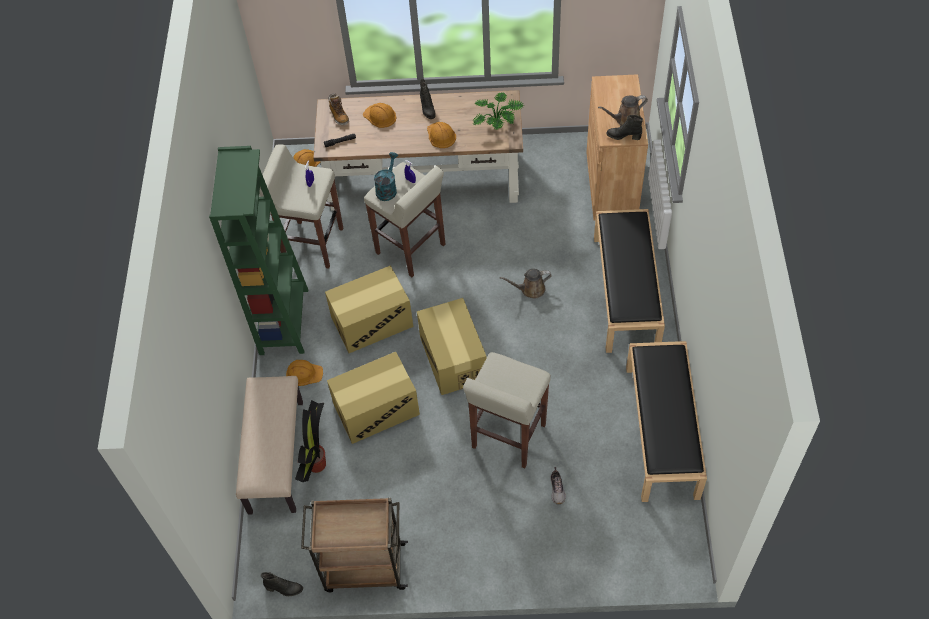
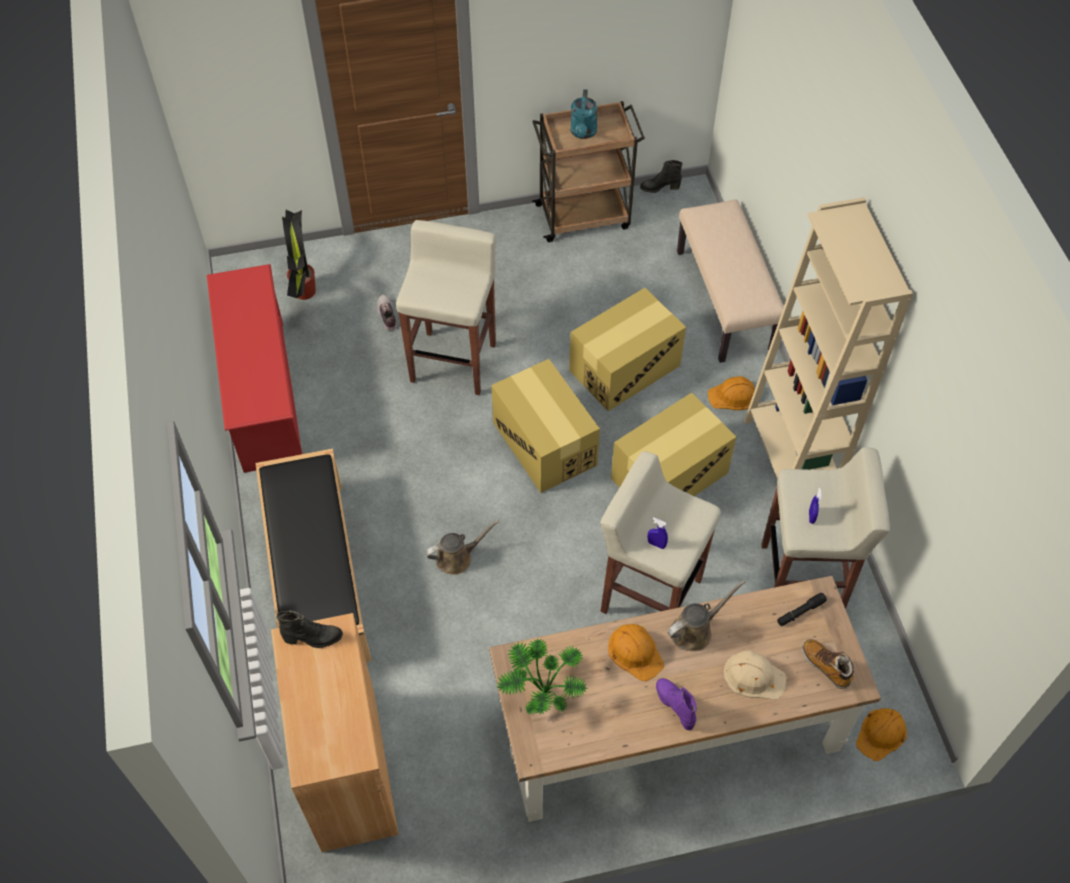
camera: 165 degrees right, 0 degrees up
green bookcase [209,146,308,355] -> beige bookcase [744,197,913,479]
potted plant [295,400,326,482] -> potted plant moved to [282,210,316,300]
orange hard hat [363,103,396,128] -> beige hard hat [724,650,787,700]
turquoise watering can [374,152,398,201] -> turquoise watering can moved to [570,89,598,139]
black boot [420,79,436,119] -> purple boot [656,678,697,730]
brown watering can [598,95,648,126] -> brown watering can moved to [667,580,745,651]
black bench [626,341,707,502] -> red shoe rack [207,264,303,473]

